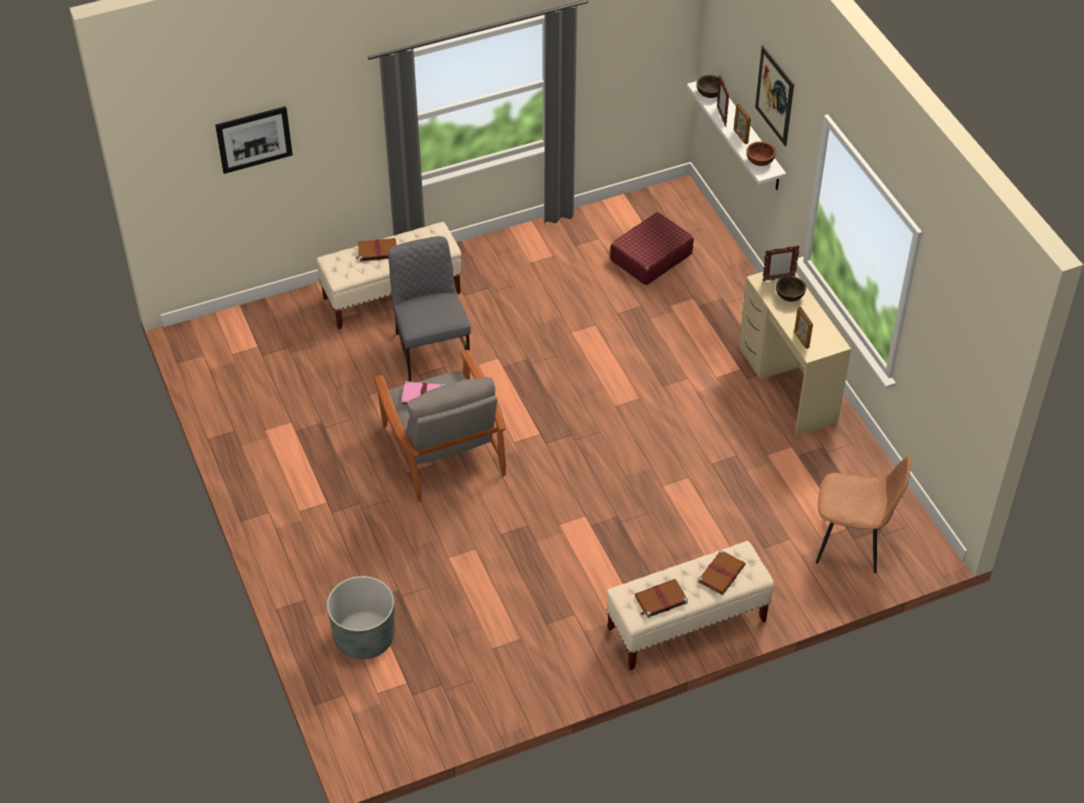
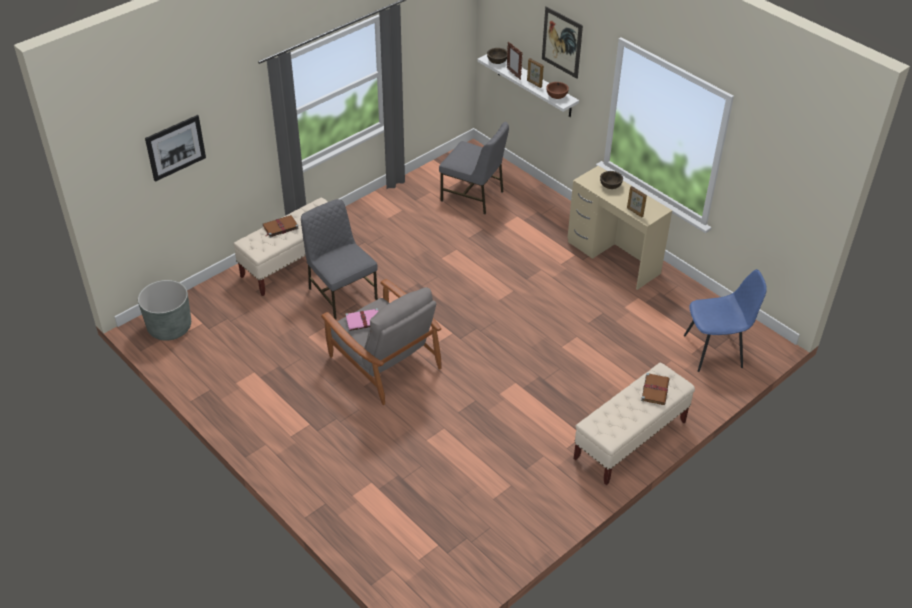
camera: 20 degrees left, 5 degrees down
grey planter [327,576,395,659] -> grey planter moved to [138,280,191,341]
red suitcase [610,212,694,285] -> grey chair [439,122,509,214]
brown book [635,579,688,618] -> none
picture frame [763,245,800,281] -> none
brown chair [816,456,911,573] -> blue chair [684,269,767,372]

